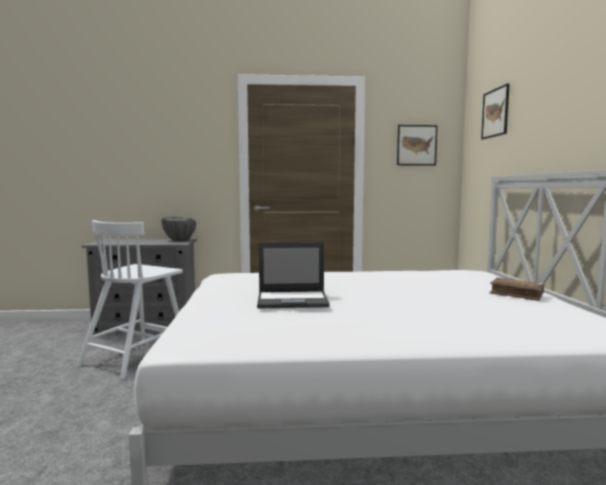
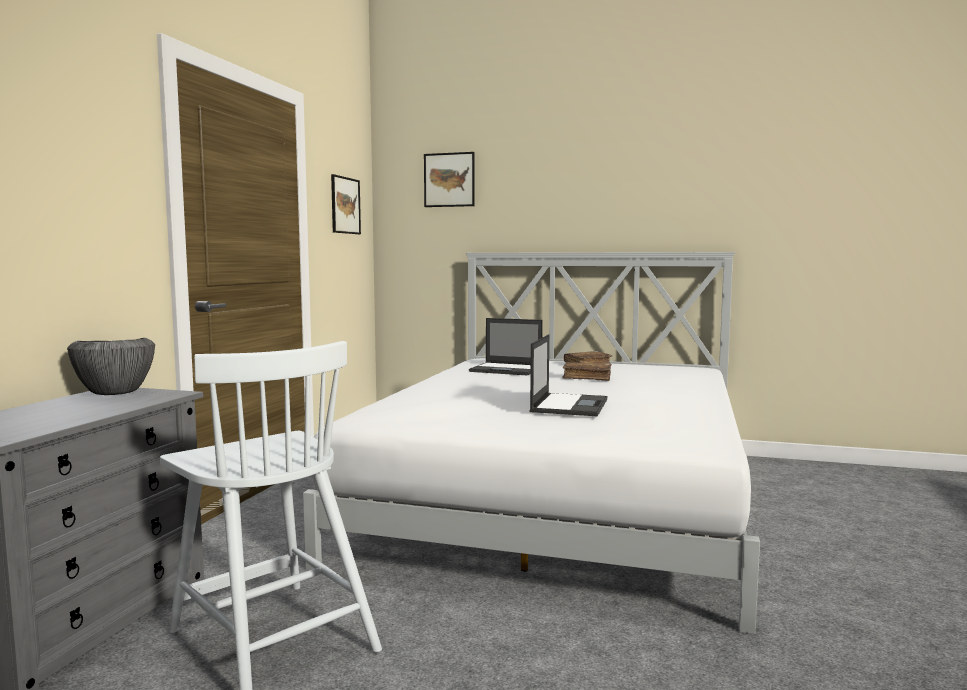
camera: 70 degrees left, 0 degrees up
none -> laptop [469,318,543,375]
none -> brown book [562,362,611,381]

